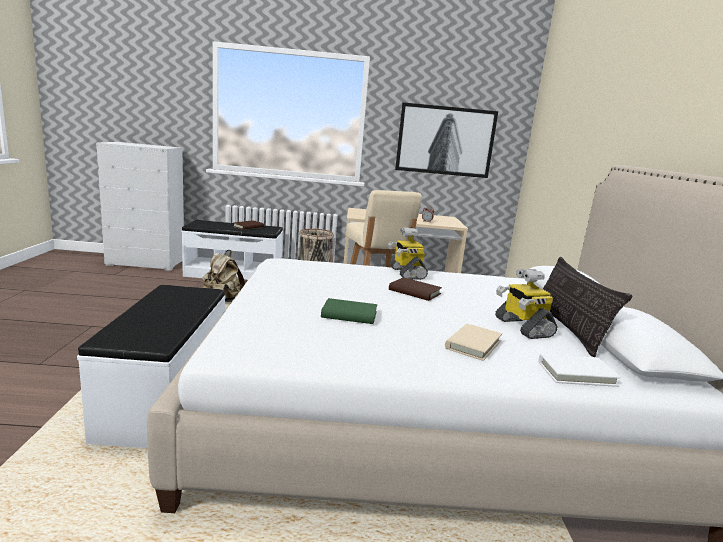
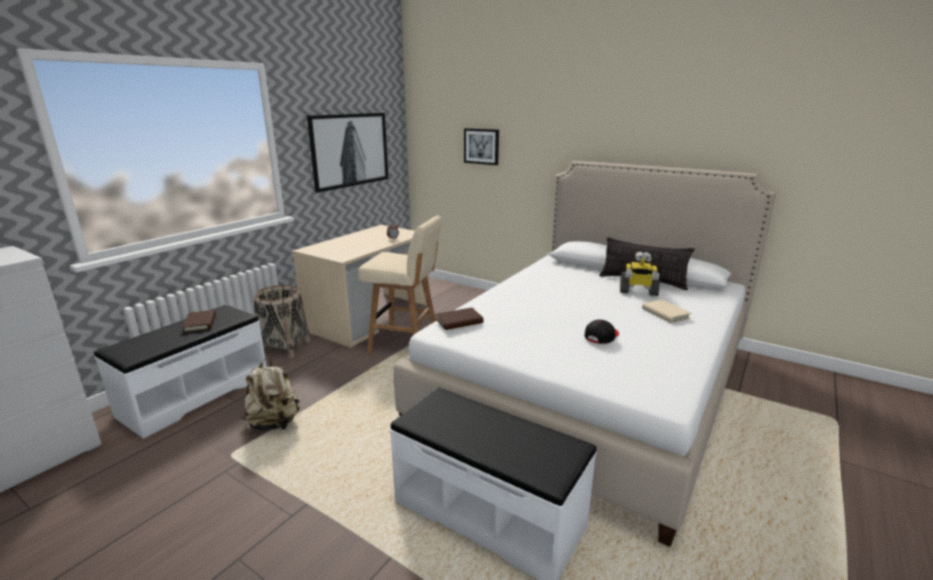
camera: 55 degrees left, 5 degrees up
green book [321,298,377,324] -> black cap [584,320,619,344]
toy robot [388,228,428,280] -> none
brown book [389,277,442,301] -> brown book moved to [436,308,483,330]
white book [539,354,621,387] -> none
none -> picture [464,128,499,165]

